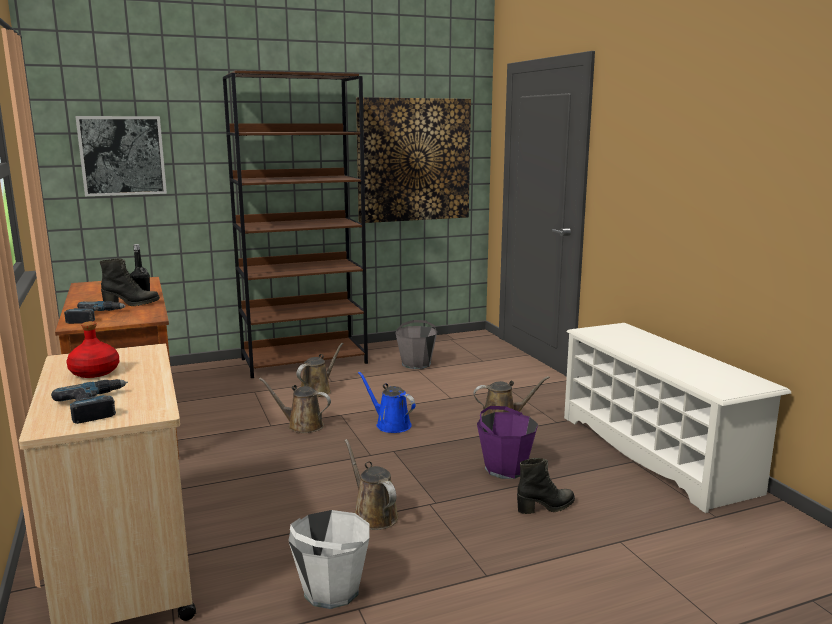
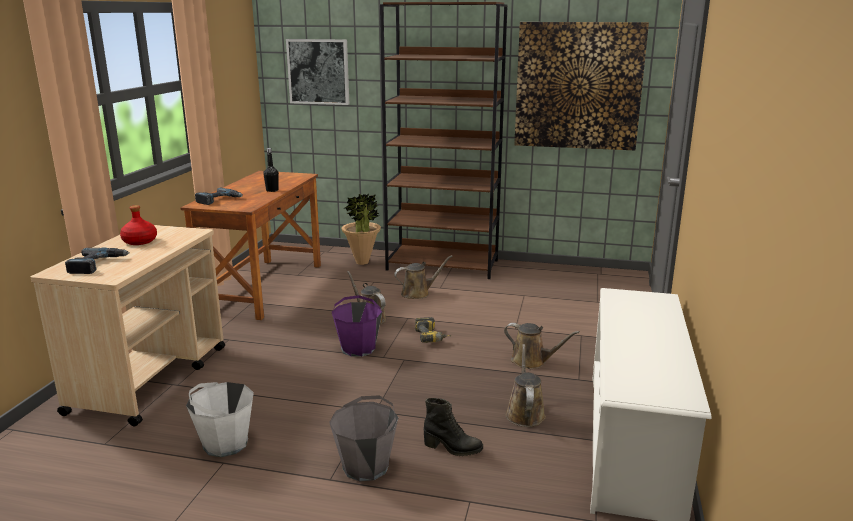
camera: 35 degrees right, 5 degrees up
black boot [100,258,160,306] -> none
brown watering can [344,439,399,530] -> brown watering can moved to [505,344,546,427]
blue watering can [358,371,416,433] -> power drill [415,317,452,343]
grey bucket [395,320,437,369] -> grey bucket moved to [329,395,399,482]
purple bucket [477,406,538,479] -> purple bucket moved to [332,295,382,357]
none -> potted plant [341,194,381,265]

